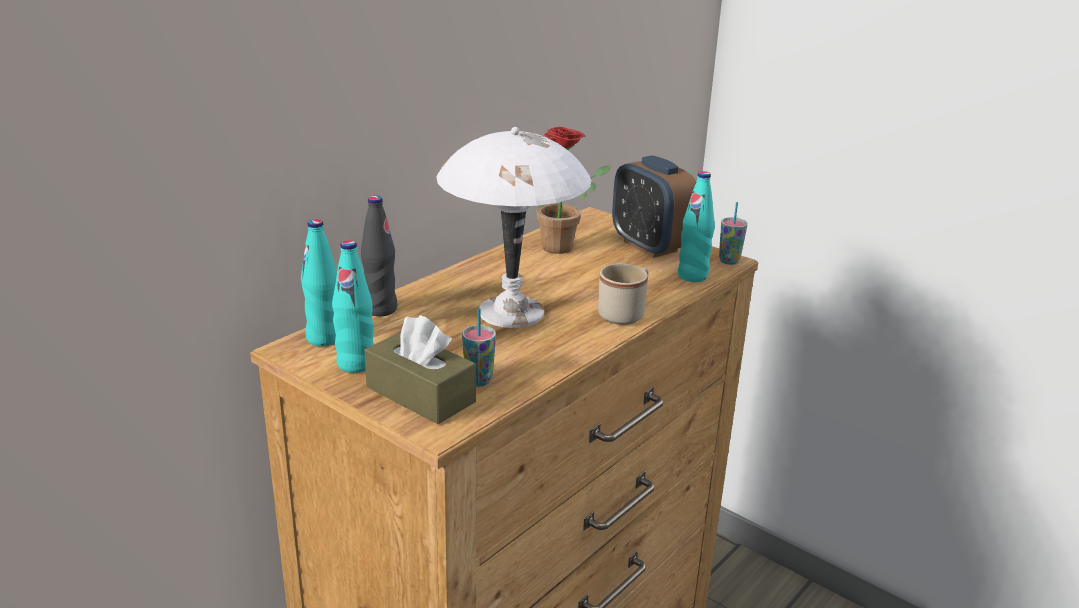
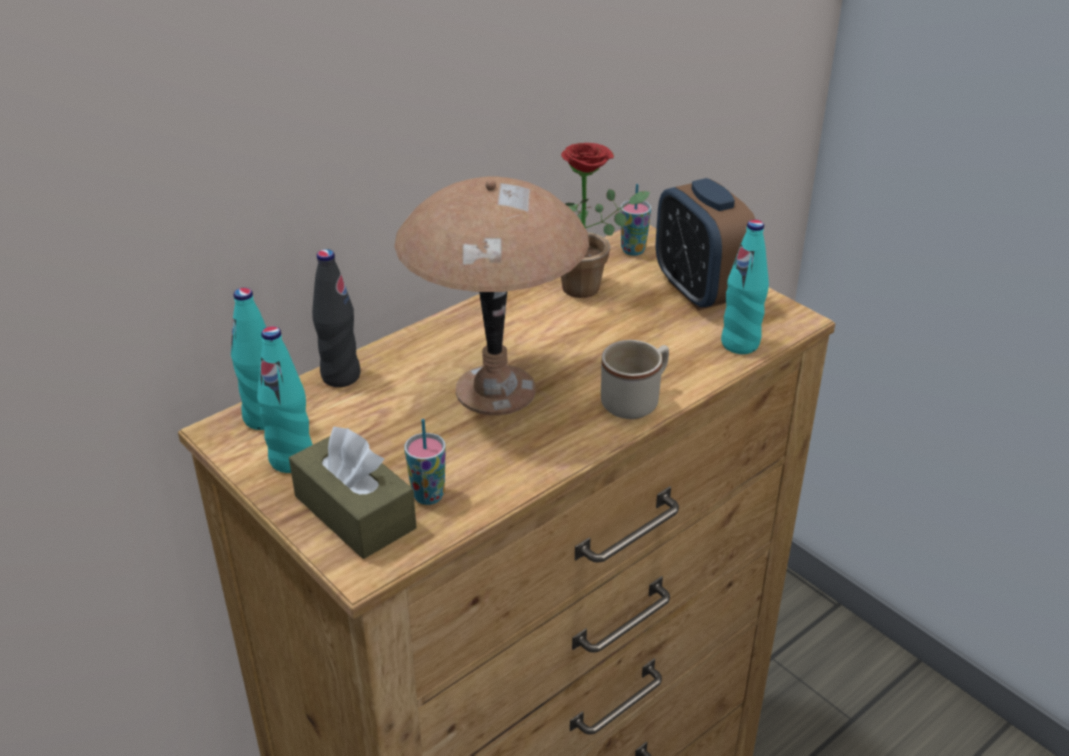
camera: 10 degrees right, 10 degrees up
white table lamp [436,127,591,328] -> brown table lamp [394,177,589,415]
cup [719,202,748,265] -> cup moved to [620,184,651,256]

